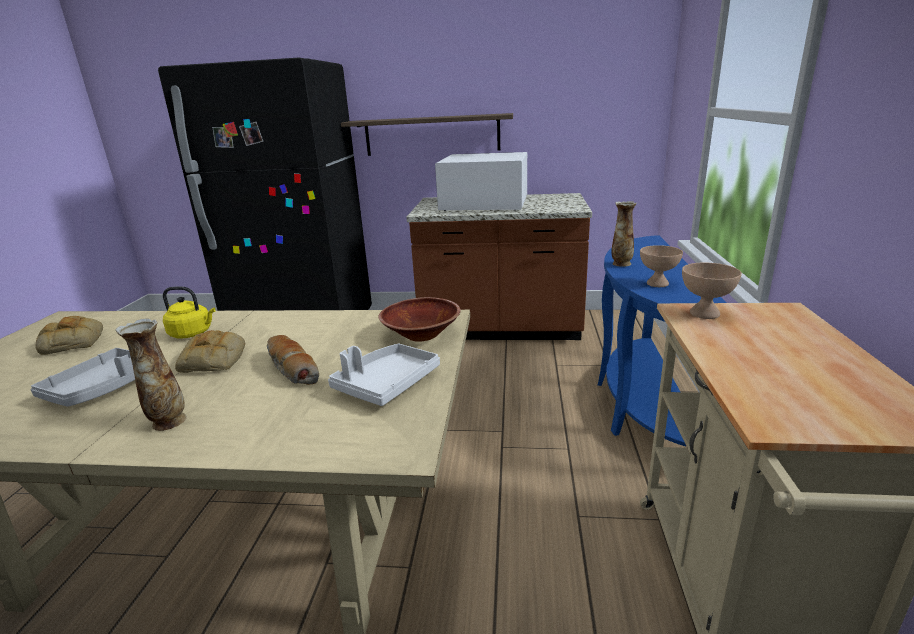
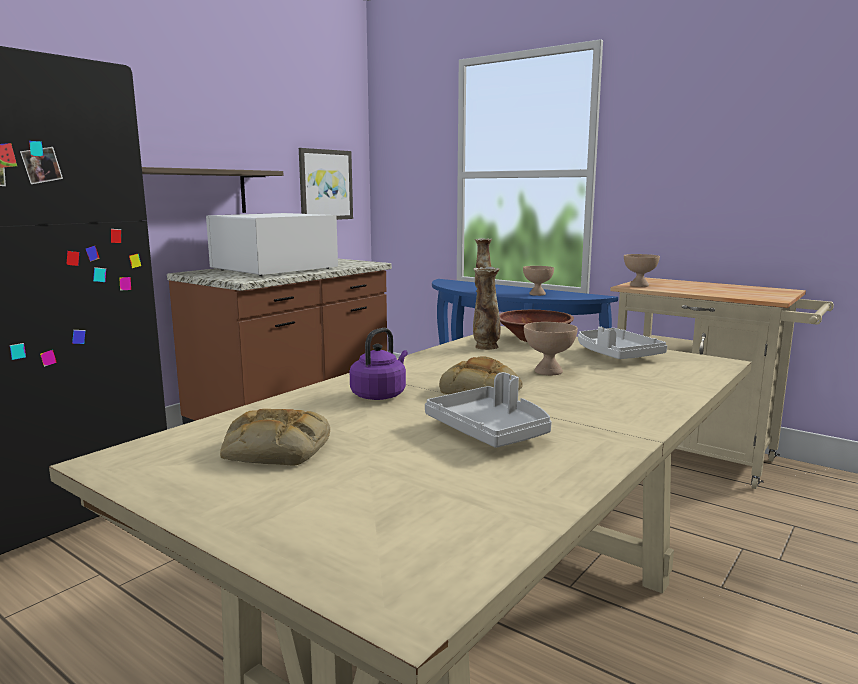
camera: 60 degrees left, 10 degrees down
vase [115,318,187,431] -> vase moved to [473,267,501,350]
yellow kettle [163,287,216,339] -> purple kettle [349,328,408,400]
bread [267,335,319,385] -> beige bowl [524,322,578,375]
none -> picture [299,148,353,220]

